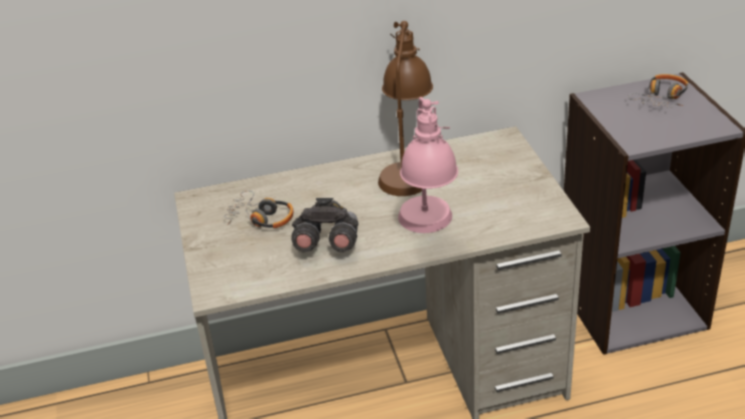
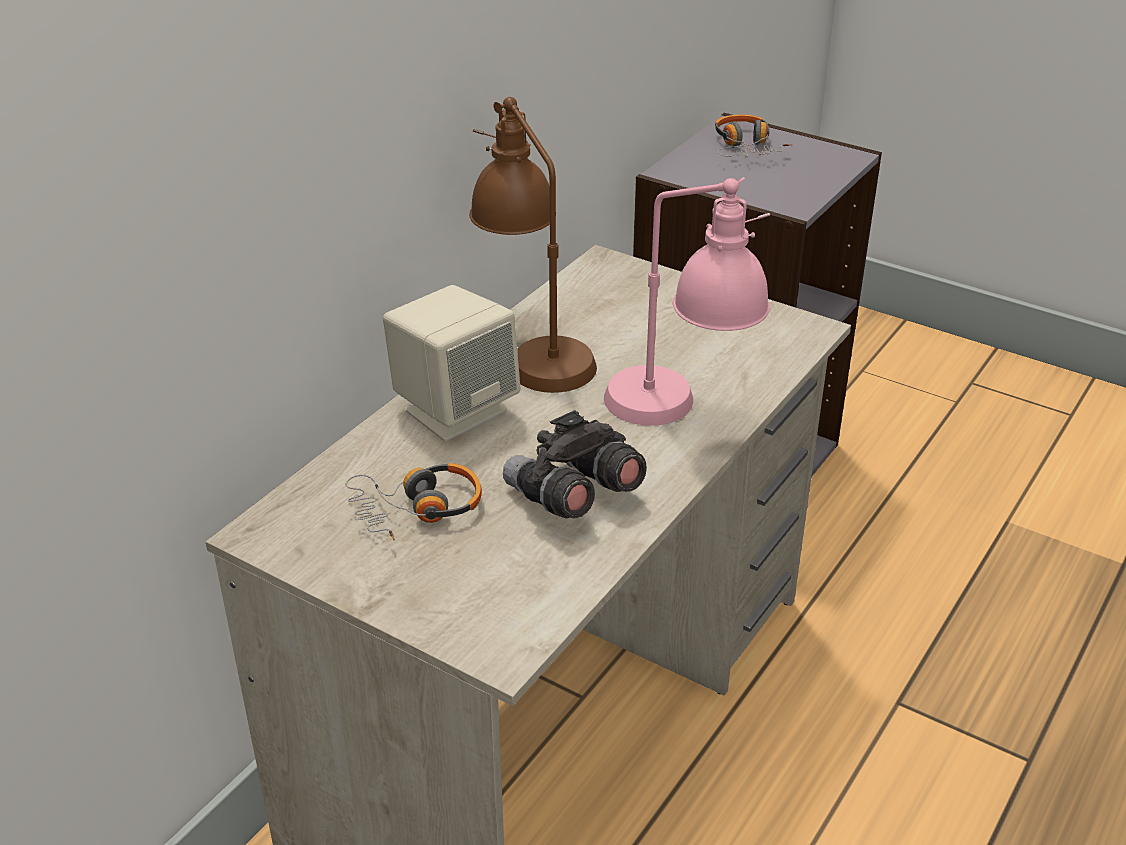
camera: 45 degrees left, 0 degrees up
none -> beige speaker [383,285,521,441]

